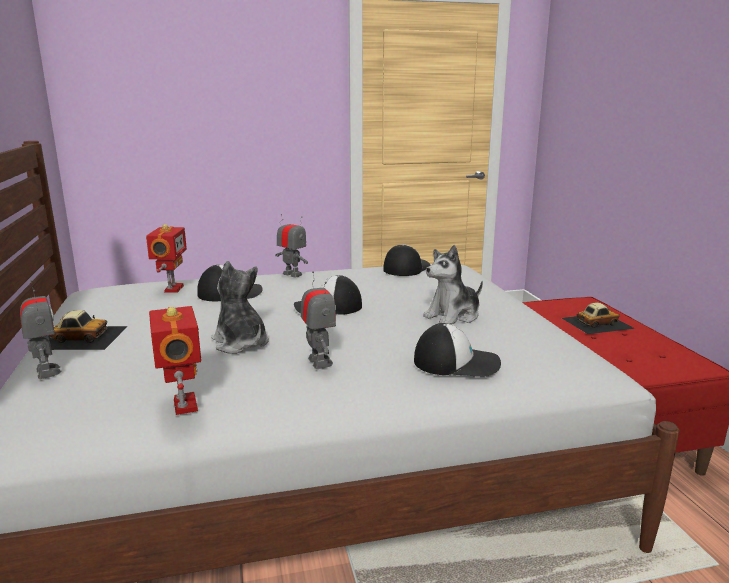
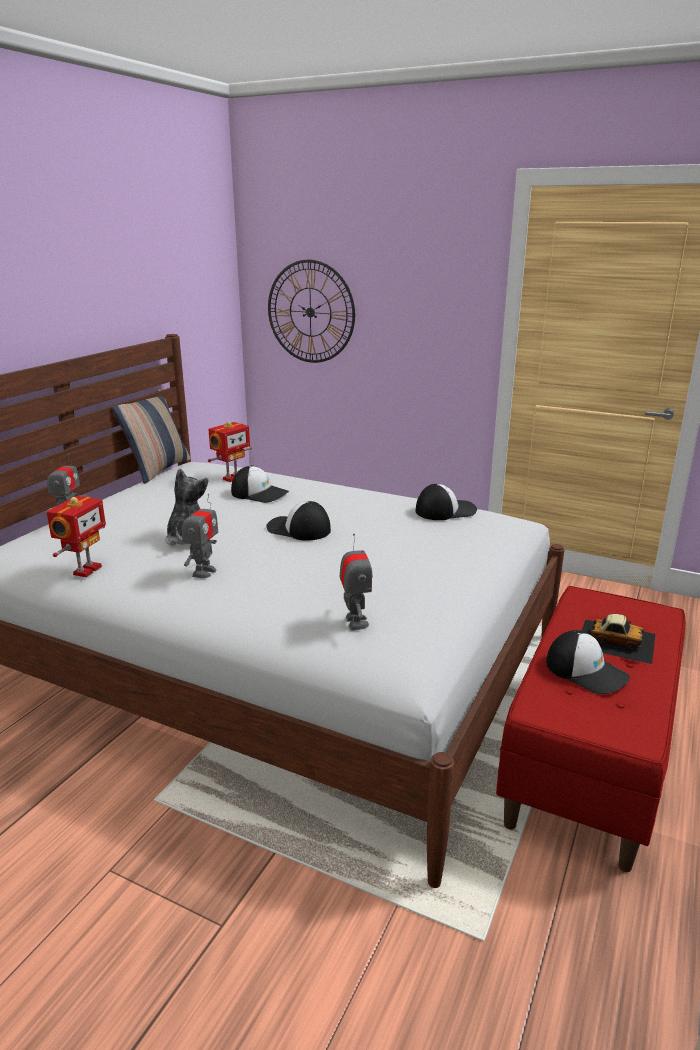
camera: 40 degrees right, 5 degrees up
toy car [48,310,128,350] -> none
toy robot [275,214,308,278] -> toy robot moved to [339,534,373,631]
cap [414,323,501,377] -> cap moved to [546,630,630,694]
plush toy [423,245,483,324] -> none
none -> pillow [112,389,191,484]
none -> wall clock [268,260,355,363]

